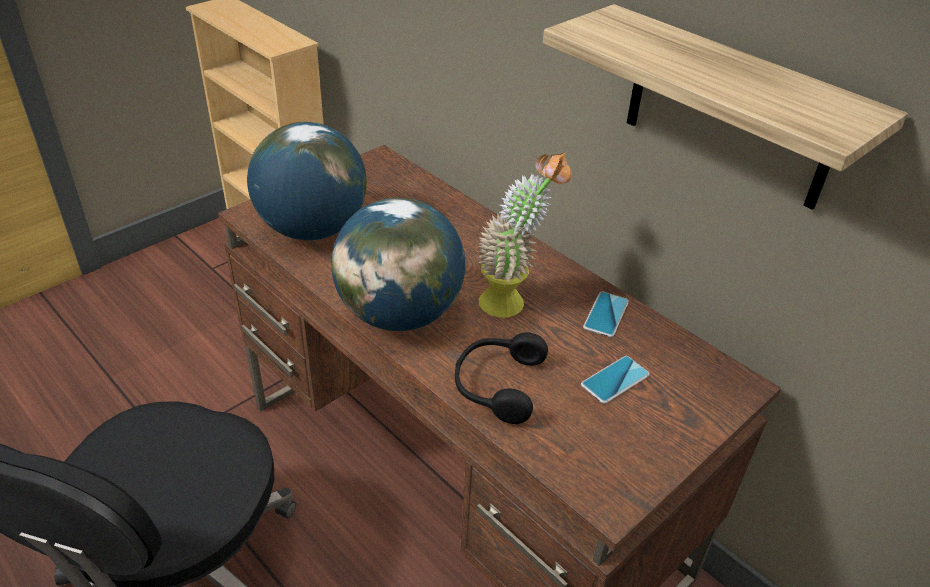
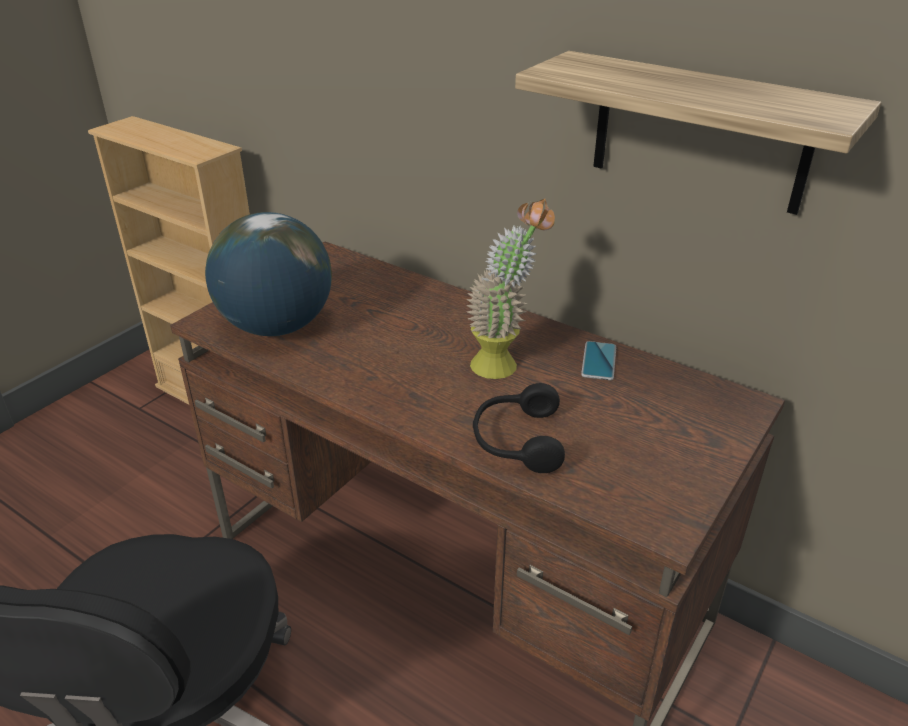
camera: 10 degrees left, 5 degrees down
globe [331,197,465,331] -> none
phone [581,356,650,404] -> none

